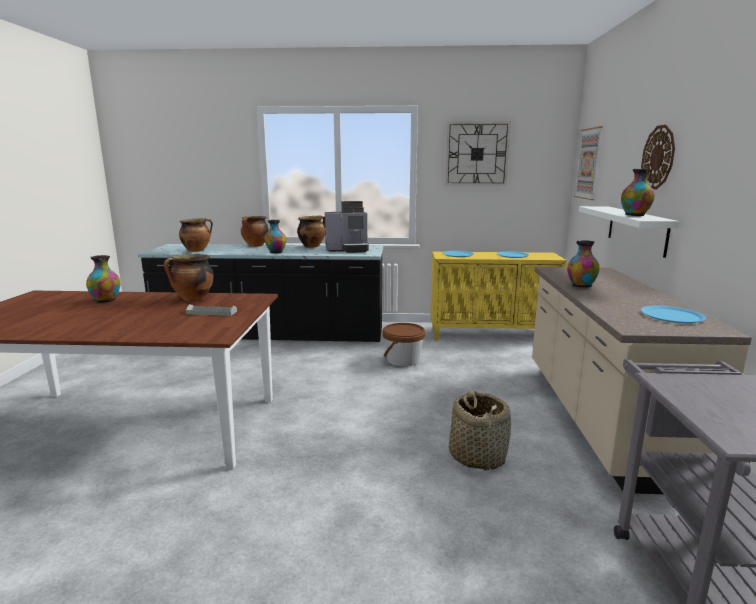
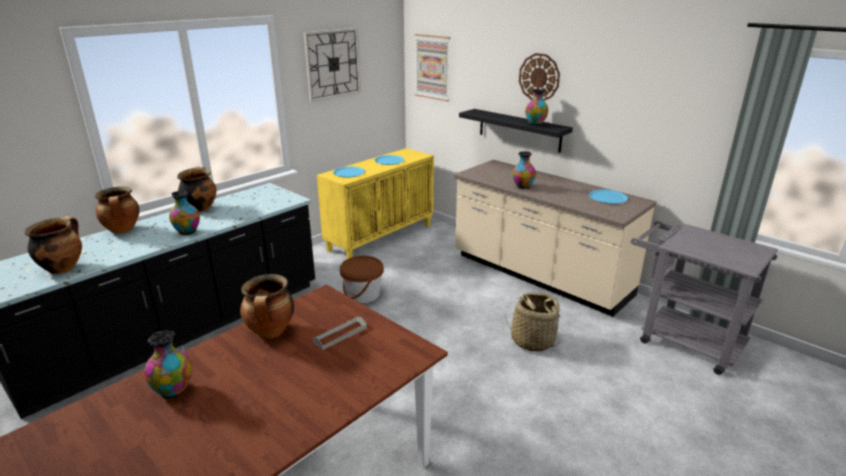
camera: 50 degrees left, 10 degrees up
coffee machine [325,201,369,253] -> none
white shelf [579,206,680,258] -> black shelf [459,109,573,153]

